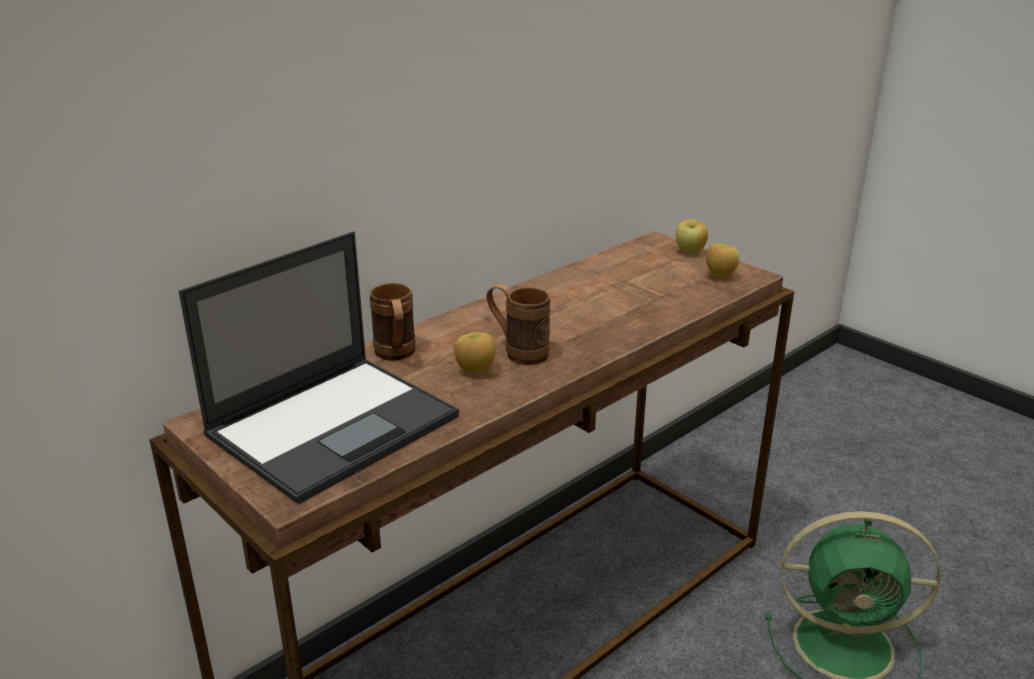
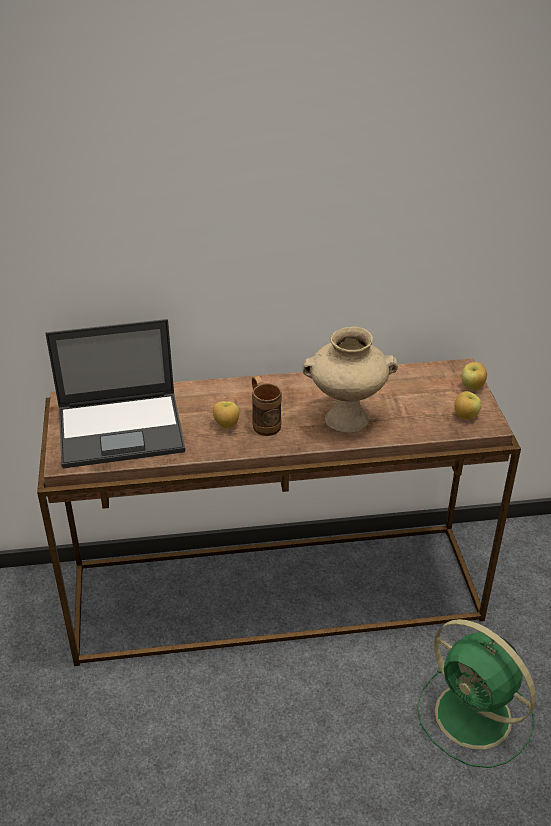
camera: 35 degrees right, 10 degrees up
brown mug [370,283,416,361] -> none
none -> beige vase [303,326,398,433]

